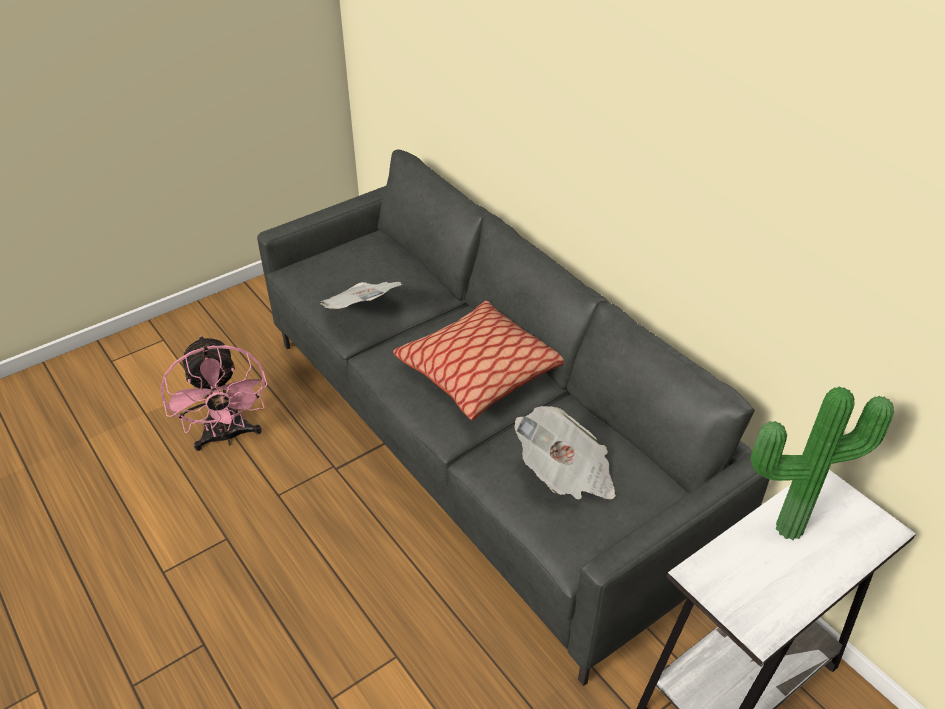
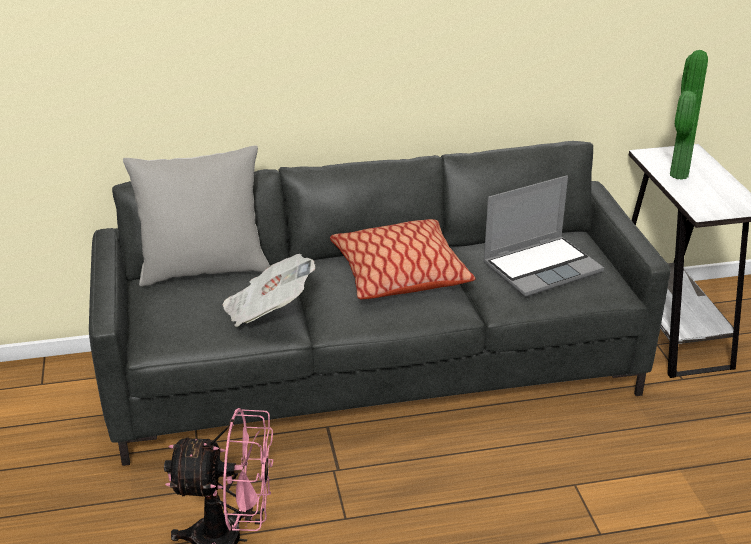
camera: 65 degrees left, 10 degrees down
newspaper [514,406,616,500] -> laptop [483,175,604,297]
none -> grey pillow [123,146,270,287]

